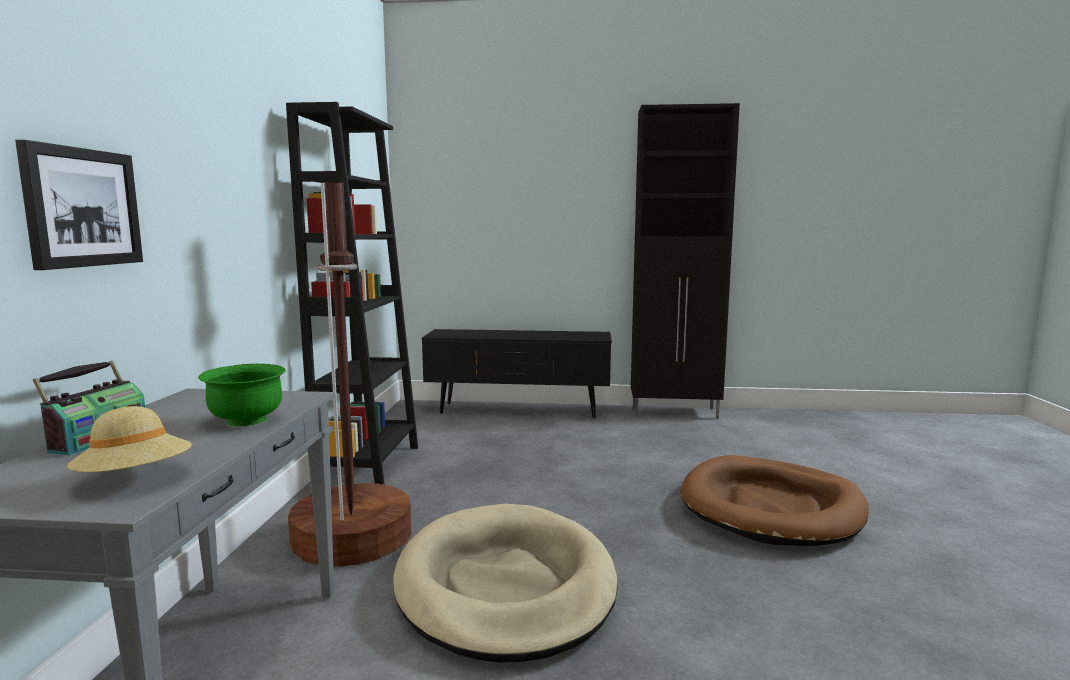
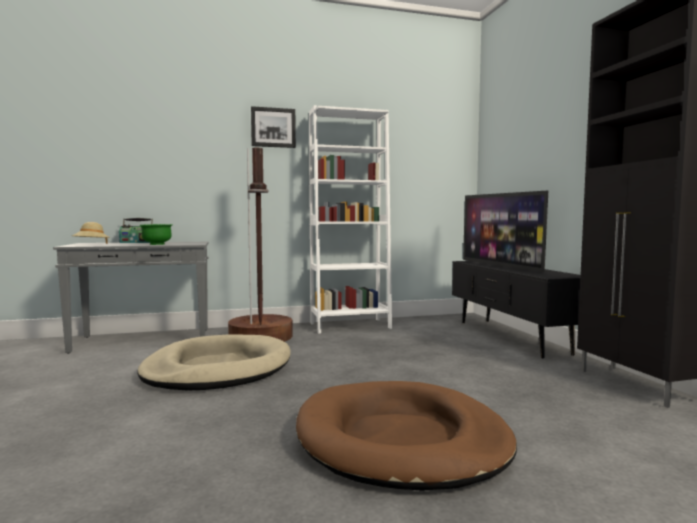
camera: 70 degrees right, 5 degrees down
picture [15,140,143,270] -> picture moved to [251,106,296,148]
black bookcase [286,102,418,485] -> white bookcase [309,105,392,333]
none -> television [463,190,548,272]

